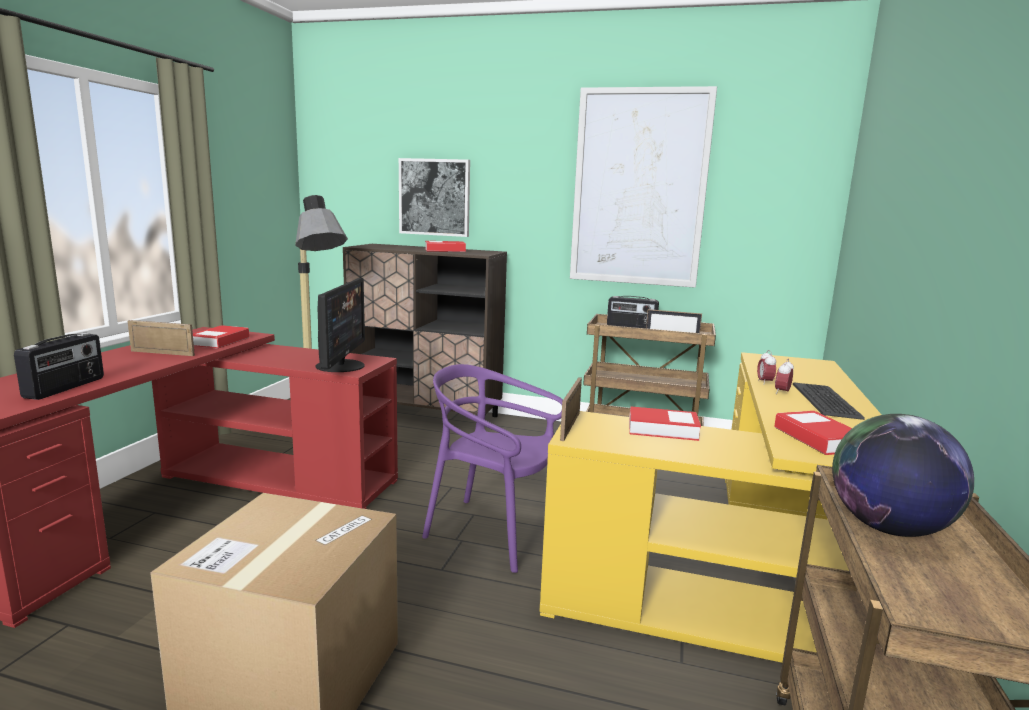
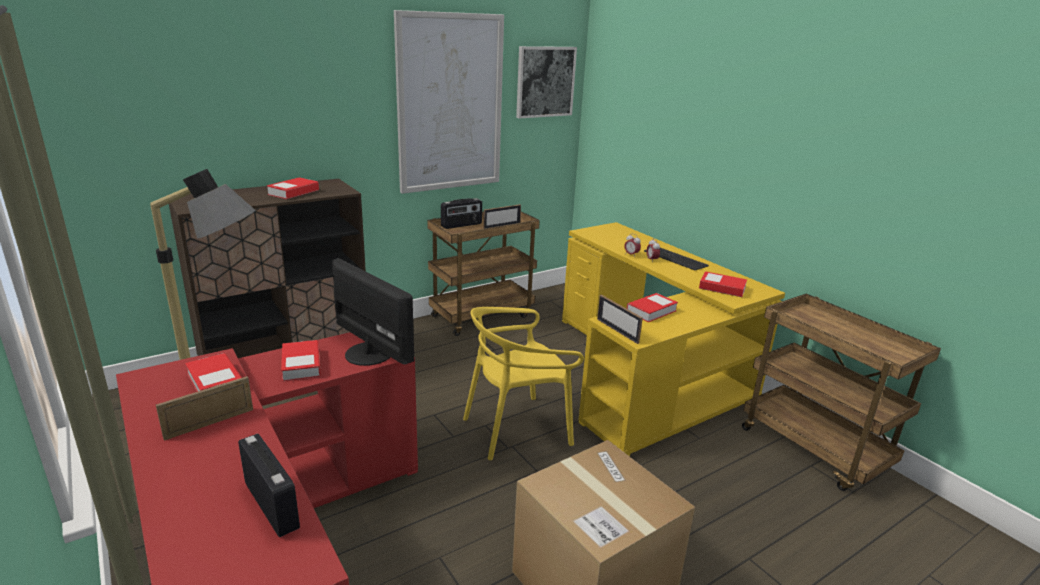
camera: 50 degrees left, 10 degrees up
picture [399,158,470,237] -> picture moved to [516,46,577,119]
purple chair [422,364,563,573] -> yellow chair [463,307,584,460]
globe [832,414,974,537] -> none
none -> book [281,340,321,381]

